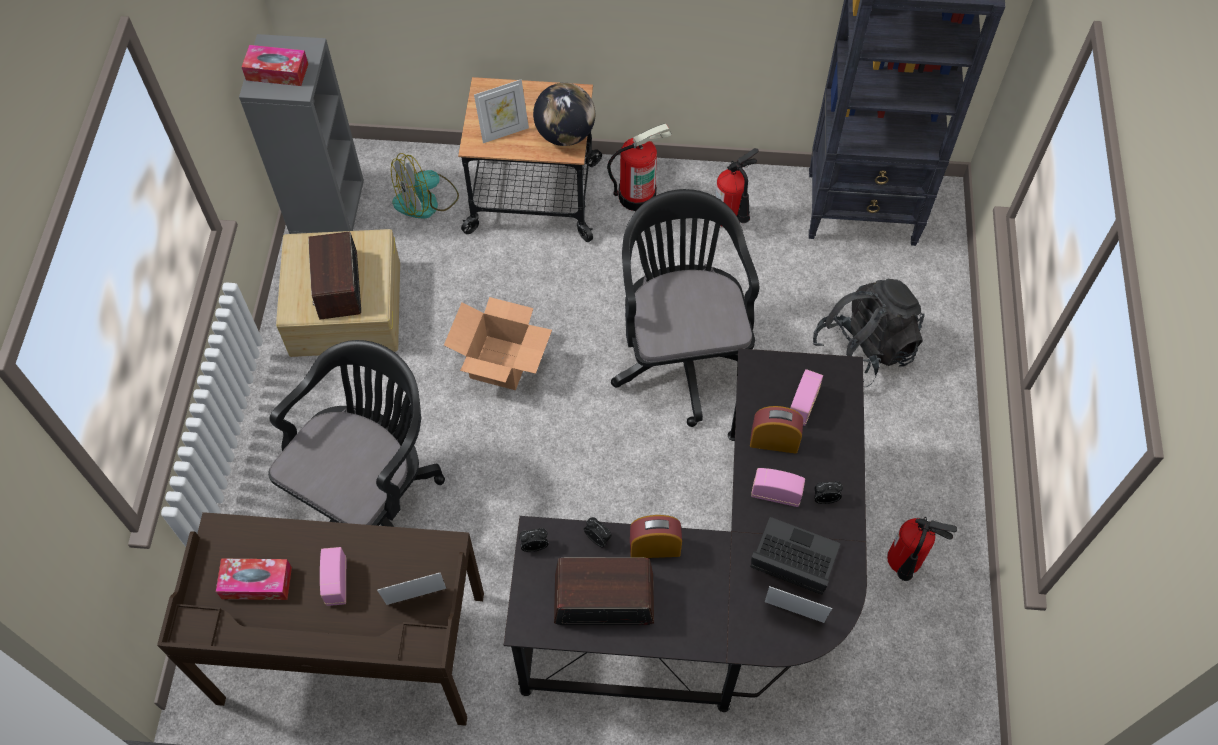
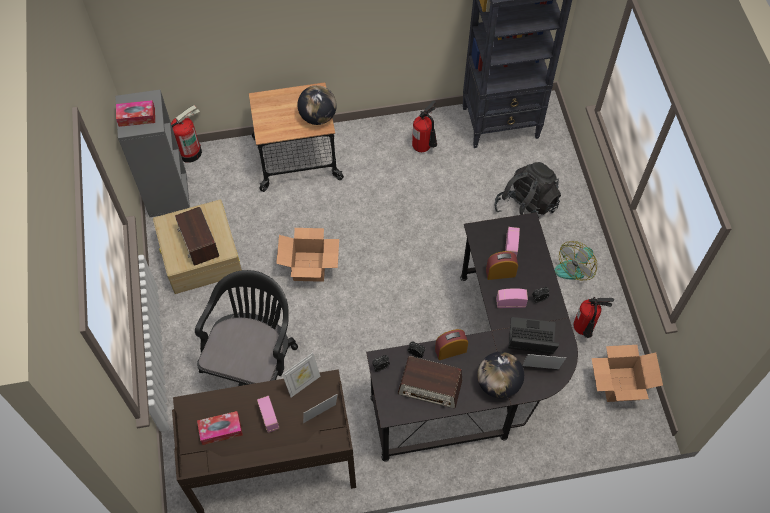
camera: 15 degrees left, 0 degrees up
fan [391,153,459,219] -> fan moved to [554,241,597,281]
picture frame [474,79,529,143] -> picture frame moved to [282,353,321,397]
radio [554,558,654,625] -> radio turned 150 degrees counterclockwise [398,356,462,408]
fire extinguisher [607,123,672,211] -> fire extinguisher moved to [171,105,202,163]
black office chair [611,189,759,427] -> none
none -> globe [477,352,524,399]
none -> cardboard box [591,345,663,402]

